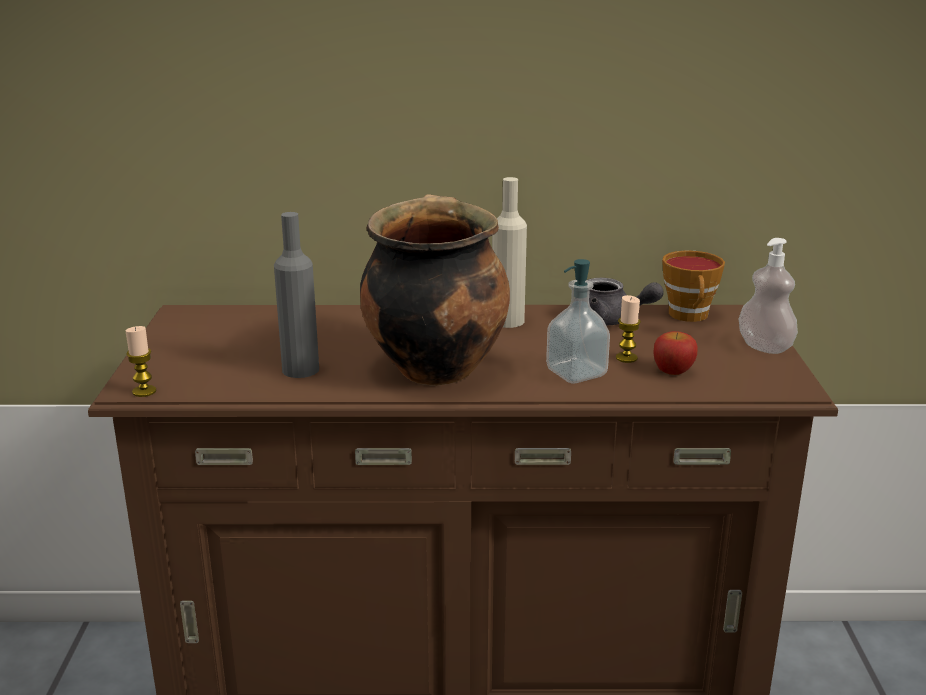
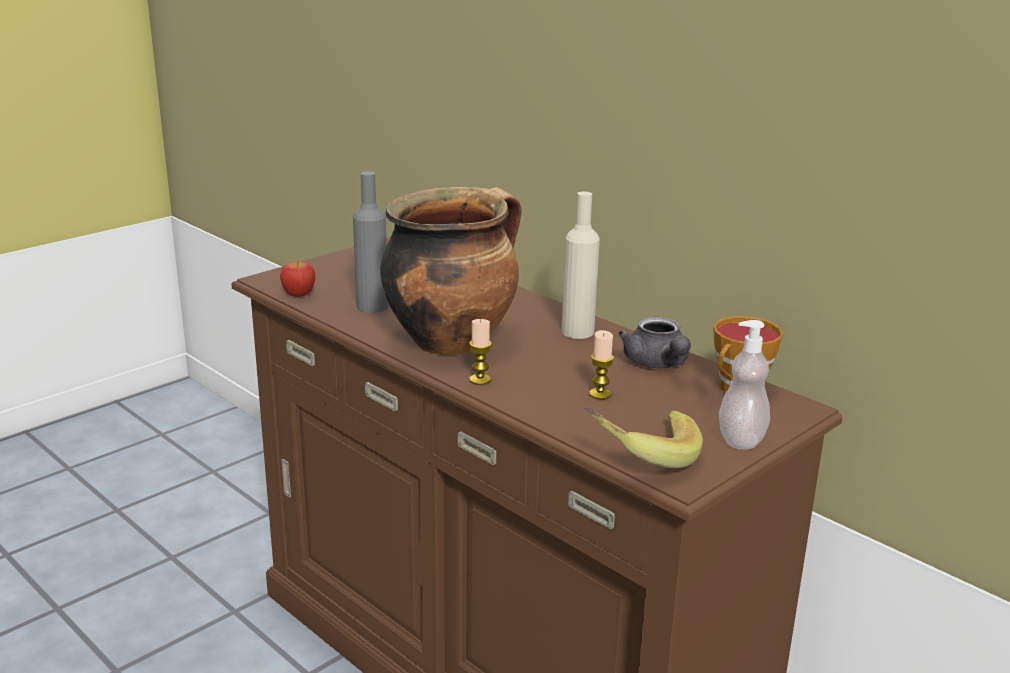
camera: 45 degrees right, 0 degrees up
candle [126,326,156,397] -> candle moved to [469,319,492,385]
soap dispenser [546,259,610,383] -> none
apple [653,331,698,375] -> apple moved to [280,262,315,297]
none -> banana [585,408,703,468]

